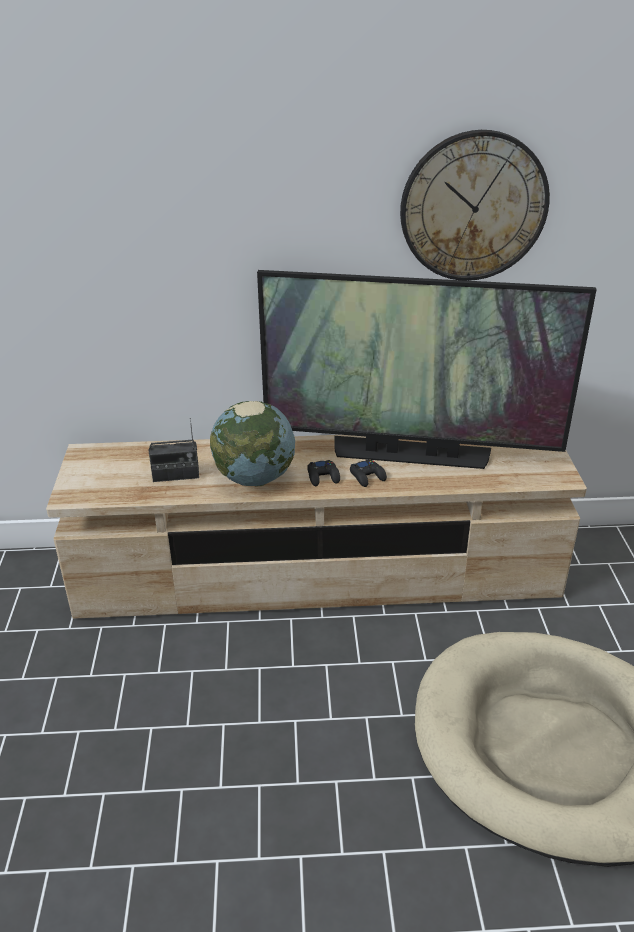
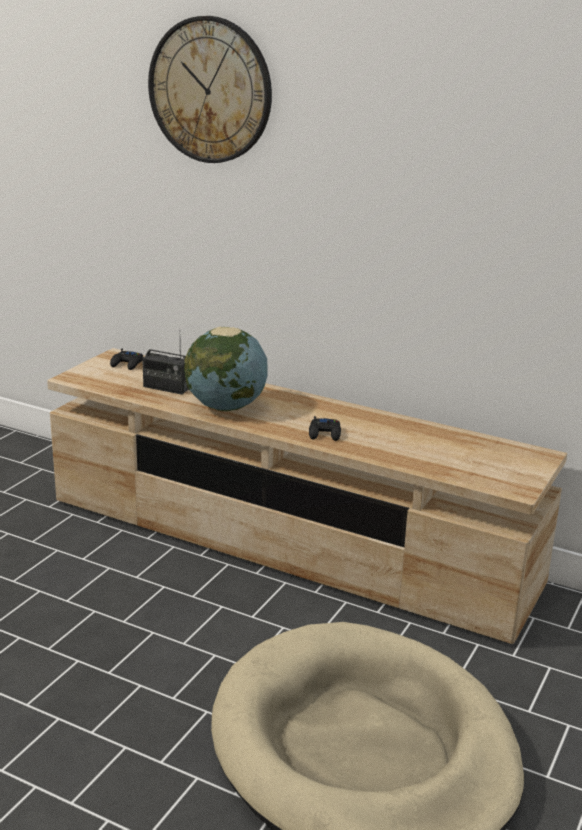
camera: 30 degrees right, 10 degrees down
television [257,270,597,469] -> none
black game controller [307,460,340,486] -> black game controller moved to [110,349,143,370]
wall clock [400,130,550,281] -> wall clock moved to [148,16,272,163]

